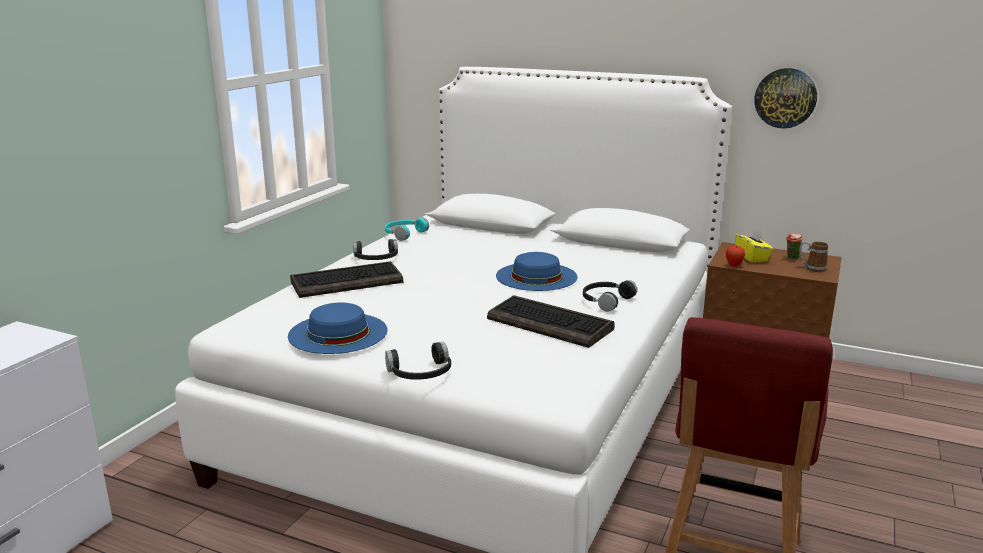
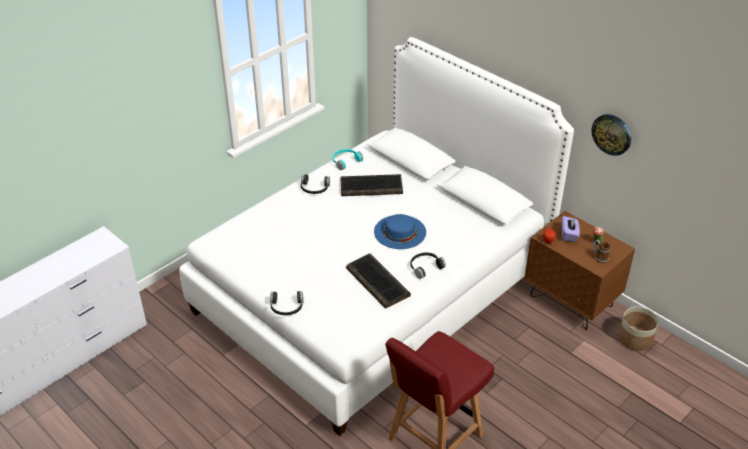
camera: 20 degrees right, 20 degrees up
blue hat [288,302,388,354] -> none
keyboard [290,261,403,298] -> keyboard moved to [340,174,403,196]
yellow tissue box [735,228,773,263] -> purple tissue box [562,216,580,242]
none -> planter [619,307,659,351]

